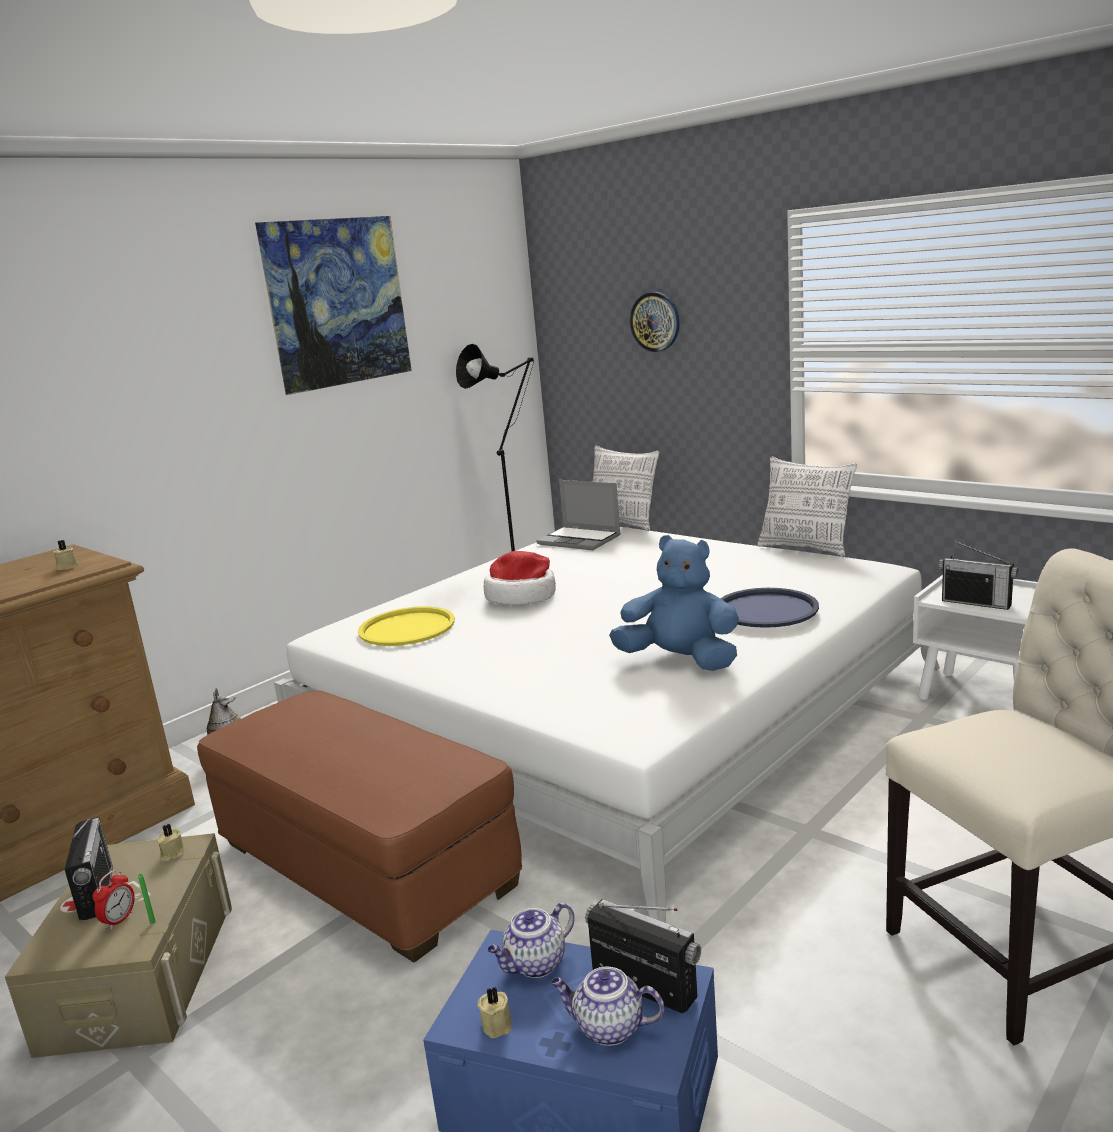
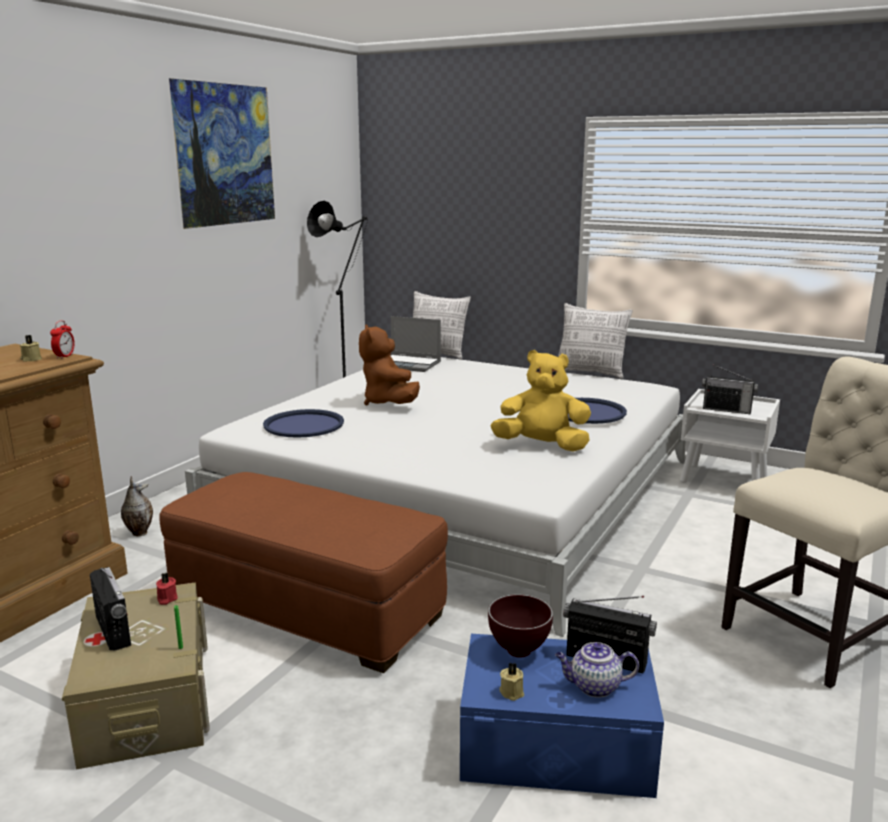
camera: 15 degrees left, 0 degrees up
alarm clock [93,870,135,930] -> alarm clock moved to [50,320,75,359]
beige candle [157,824,184,862] -> red candle [156,573,178,605]
yellow tray [358,606,455,646] -> blue tray [263,409,344,438]
hat [484,551,556,605] -> brown plush toy [359,325,420,405]
teapot [488,903,575,978] -> brown bowl [488,594,553,658]
blue plush toy [609,535,739,671] -> yellow plush toy [491,350,591,452]
wall clock [630,292,680,352] -> none

